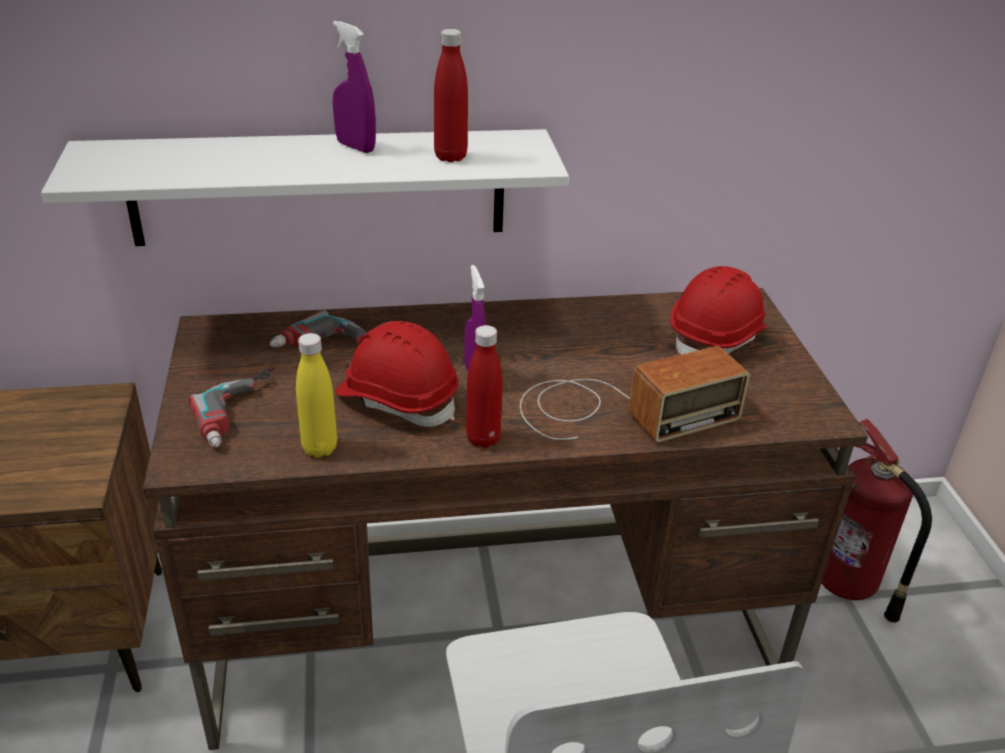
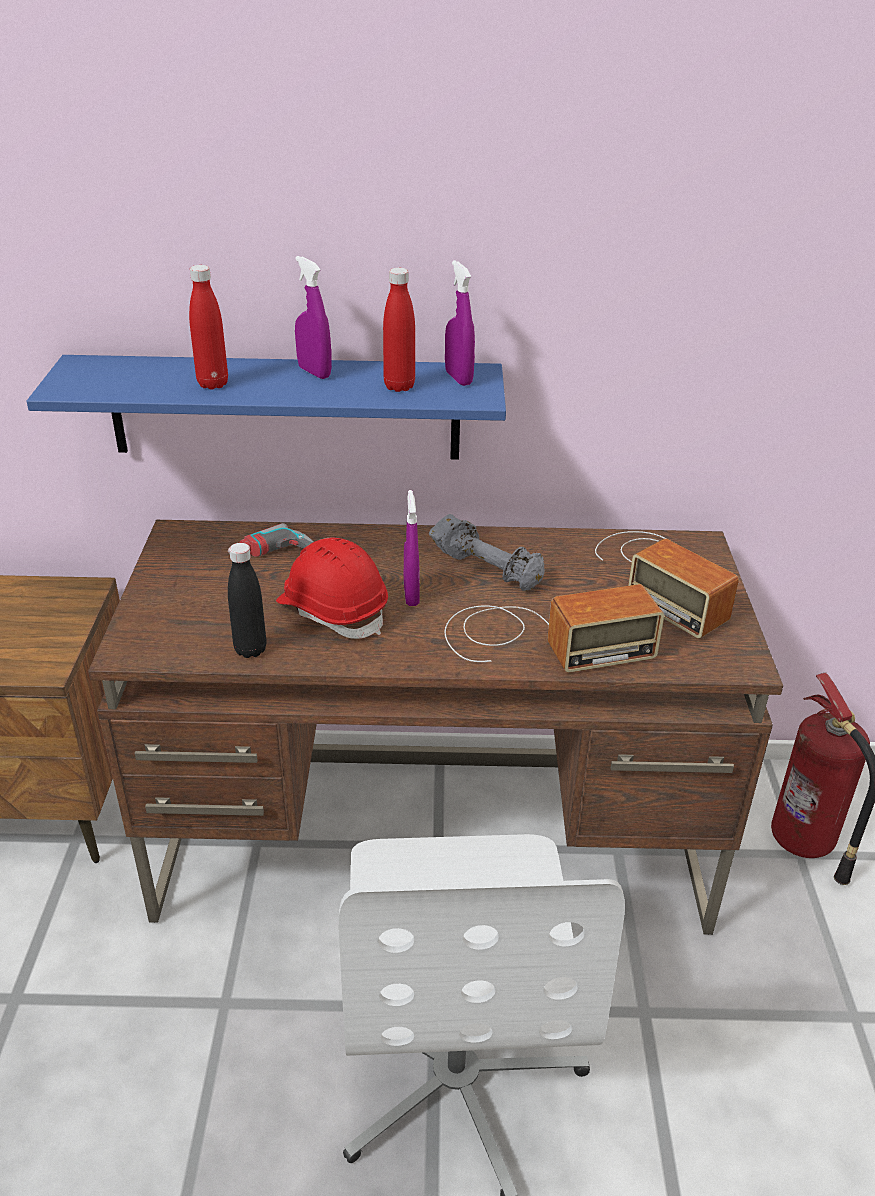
camera: 10 degrees right, 0 degrees up
white shelf [41,129,569,246] -> blue shelf [27,355,506,460]
power drill [189,368,275,447] -> none
yellow bottle [296,333,337,458] -> black bottle [228,543,266,658]
red bottle [466,325,502,448] -> red bottle moved to [189,265,228,389]
red hard hat [670,266,768,354] -> radio [595,531,739,639]
none -> grey dumbbell [429,514,544,591]
none -> purple spray bottle [445,260,475,386]

